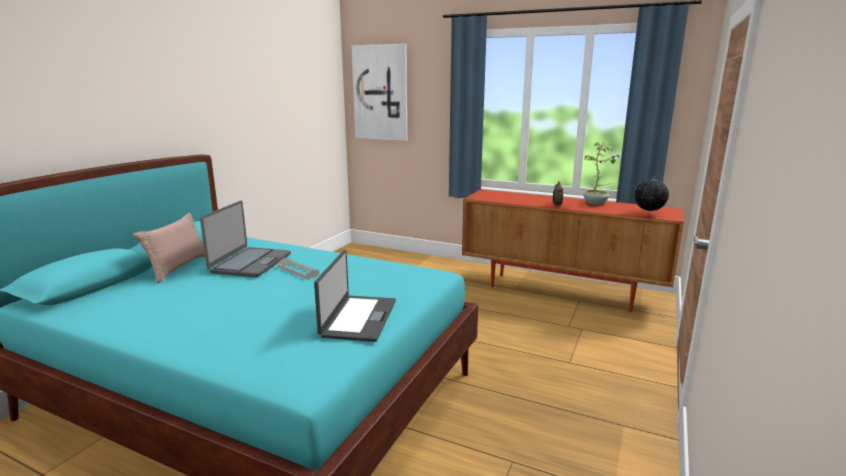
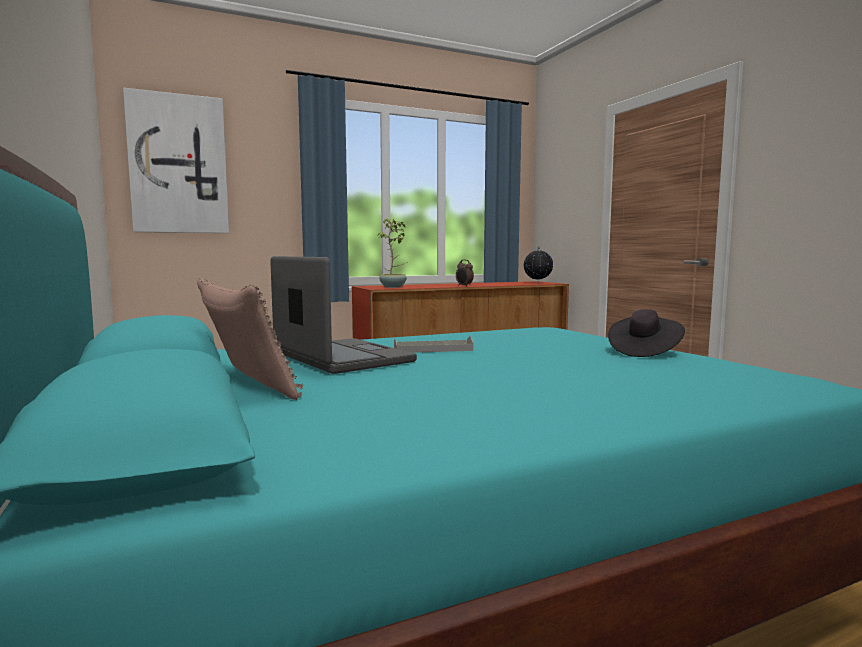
camera: 50 degrees left, 10 degrees down
laptop [314,250,396,342] -> black hat [608,309,685,357]
potted plant [584,142,619,205] -> potted plant moved to [376,218,408,288]

